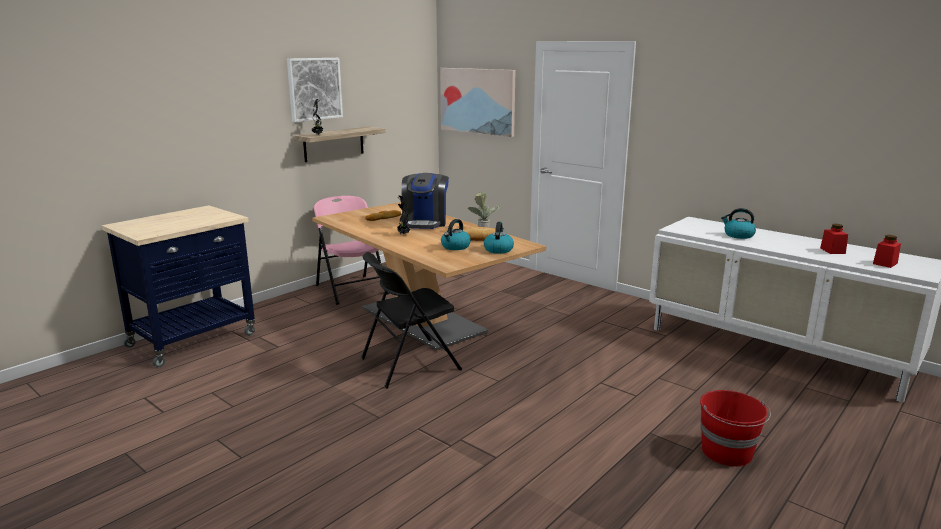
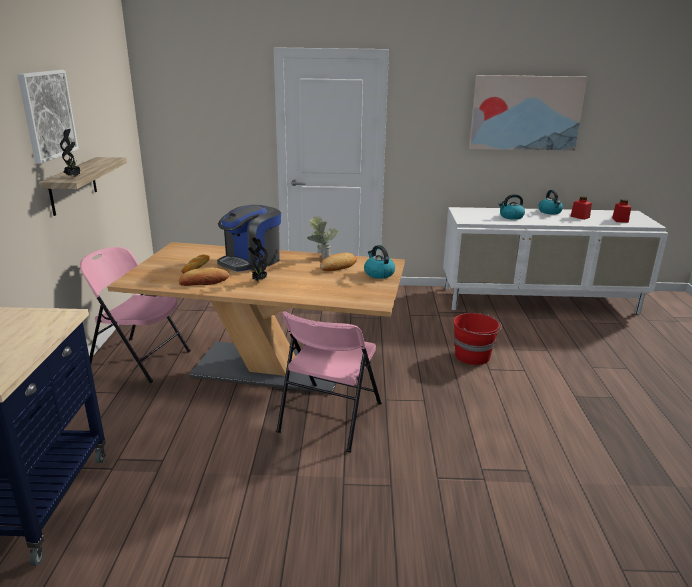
camera: 40 degrees left, 5 degrees up
black chair [361,252,462,389] -> pink chair [276,312,382,453]
coffee machine [401,173,449,229] -> coffee machine turned 75 degrees clockwise [217,205,281,272]
picture [440,68,515,137] -> picture moved to [469,75,588,151]
kettle [441,219,471,250] -> kettle moved to [538,190,563,214]
red bucket [700,390,771,467] -> red bucket moved to [453,313,502,365]
none -> bread [179,267,229,286]

